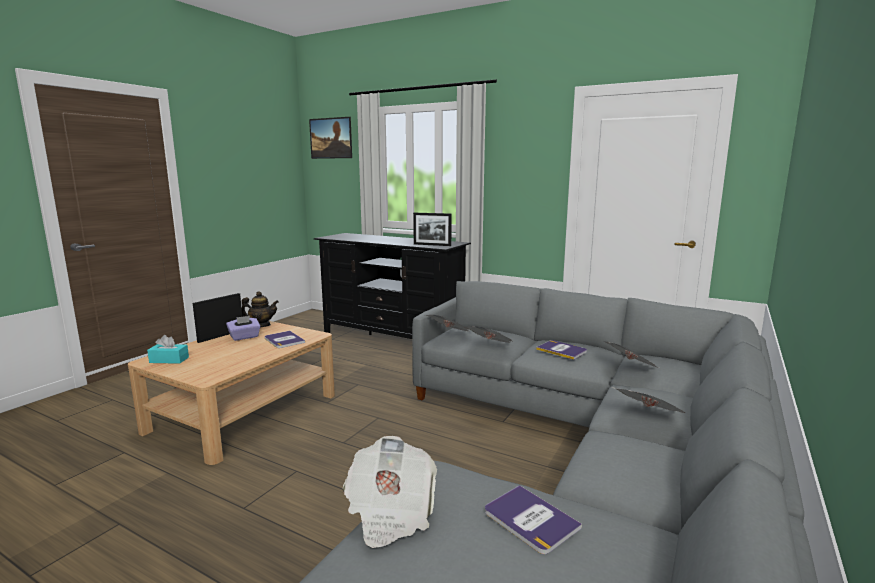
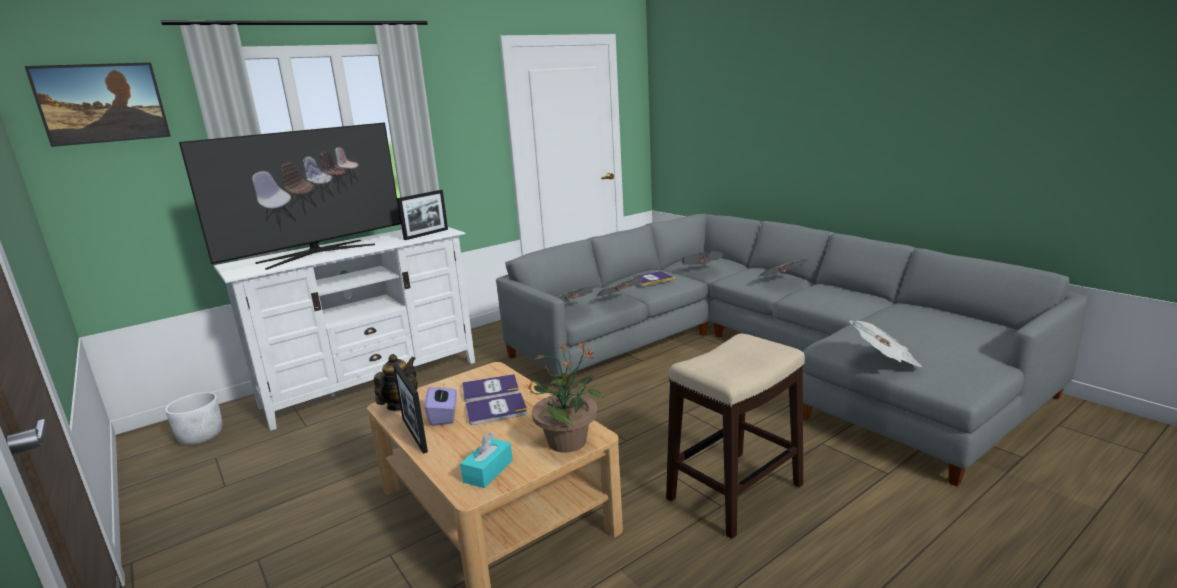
camera: 65 degrees left, 5 degrees up
black tv stand [314,233,471,339] -> white tv stand [214,227,475,431]
book [485,485,582,554] -> book moved to [465,393,528,425]
none -> white planter [165,392,222,445]
none -> television [179,122,401,270]
none -> potted plant [525,341,604,453]
none -> stool [666,334,805,539]

